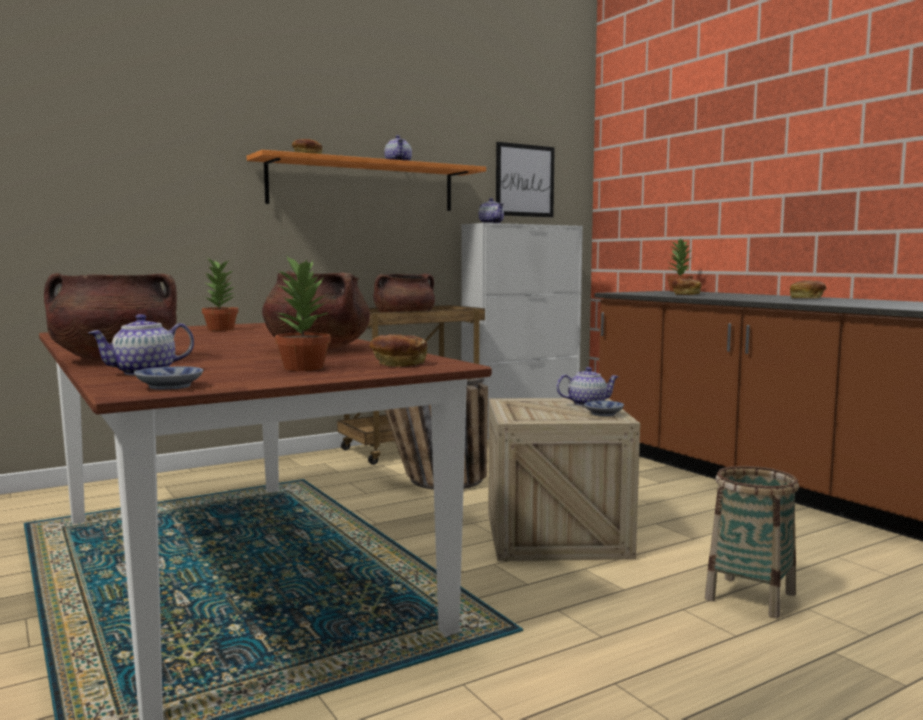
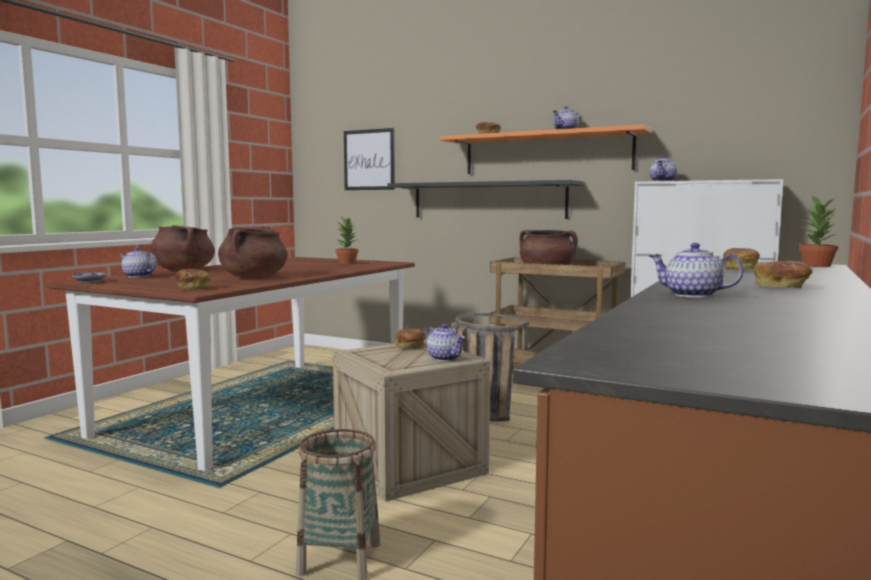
camera: 60 degrees right, 0 degrees up
potted plant [275,256,331,371] -> none
picture [496,142,555,217] -> picture moved to [344,128,395,190]
bowl [584,401,624,416] -> none
none -> black shelf [387,180,583,219]
none -> bread [395,328,425,349]
none -> teapot [649,243,744,298]

